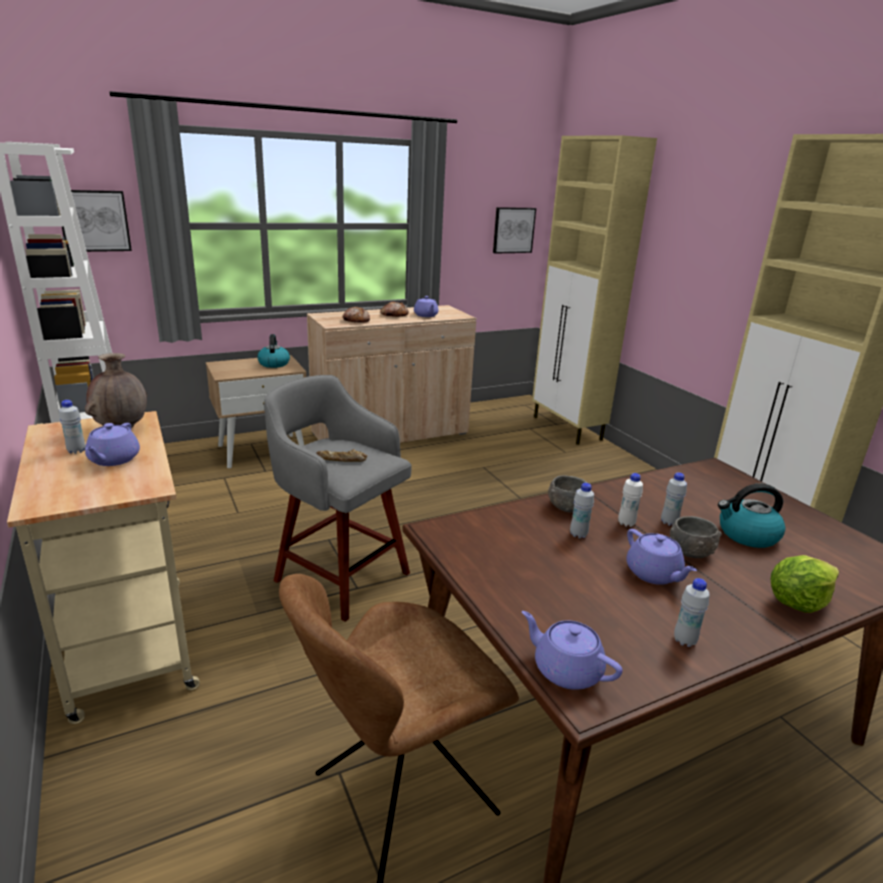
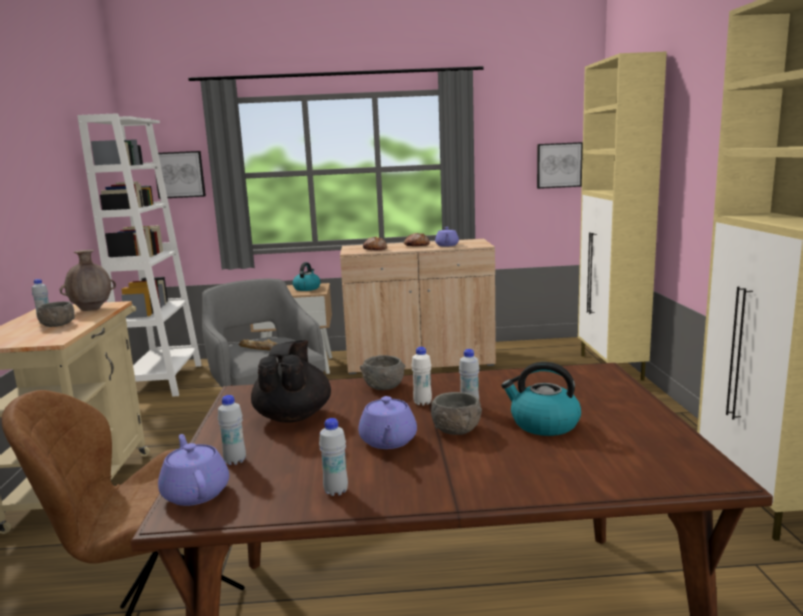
camera: 25 degrees right, 10 degrees down
purple teapot [85,423,140,466] -> grey bowl [37,301,75,327]
white bottle [570,483,594,539] -> white bottle moved to [218,395,246,465]
lettuce [771,555,839,613] -> none
none -> black teapot [251,340,331,423]

